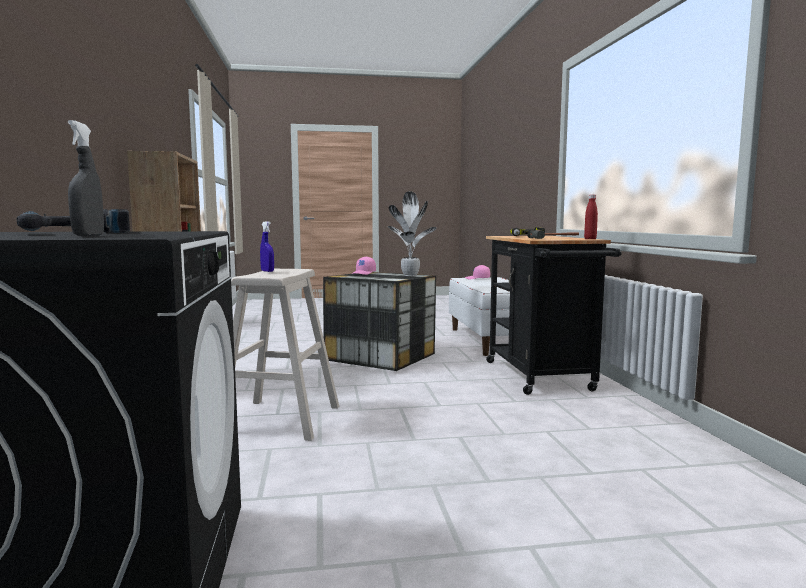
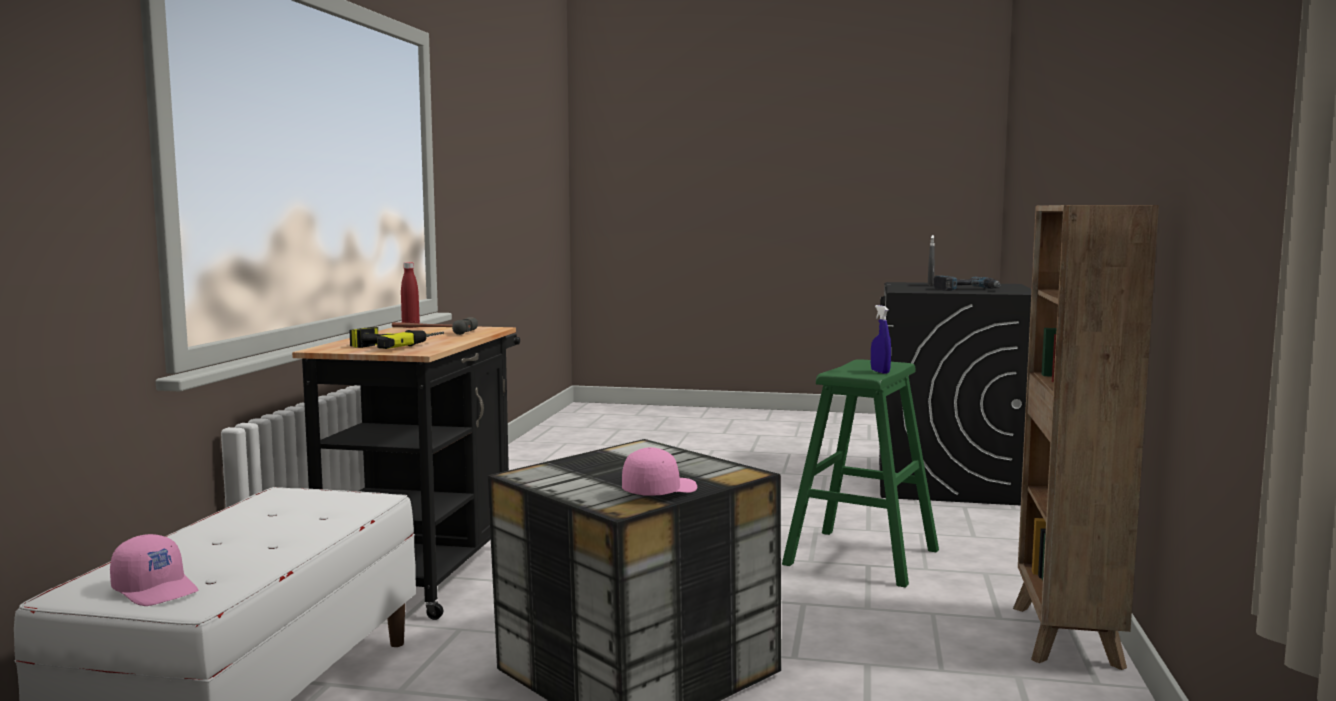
camera: 160 degrees left, 0 degrees up
beige stool [231,269,339,441] -> green stool [782,359,939,588]
potted plant [388,191,437,276] -> none

